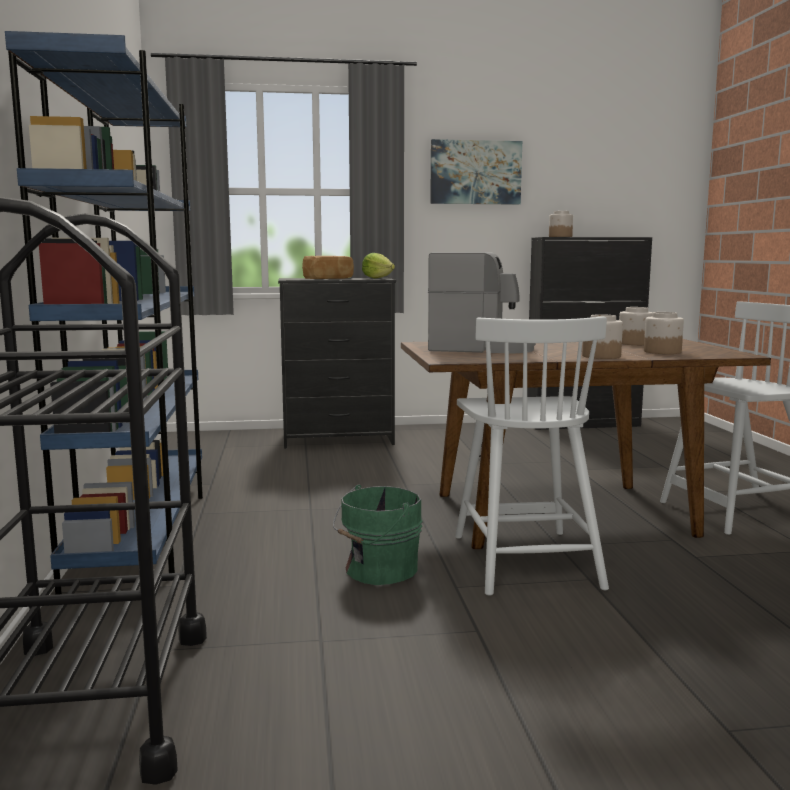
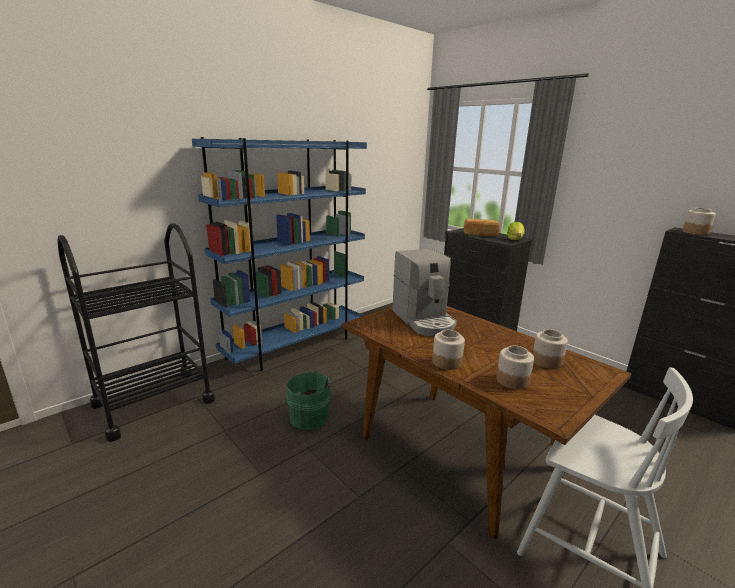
camera: 55 degrees right, 10 degrees up
picture [430,139,522,205] -> none
white chair [455,317,609,596] -> none

